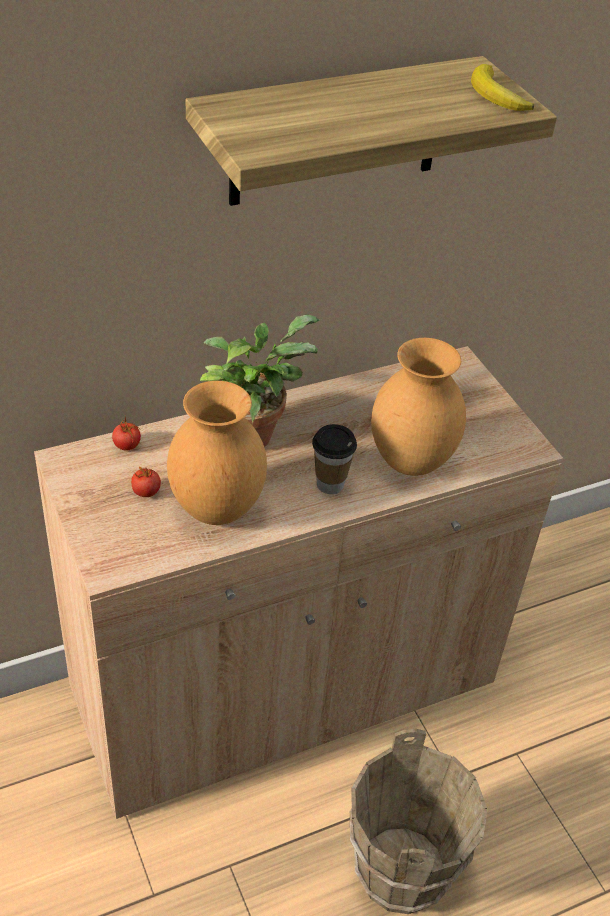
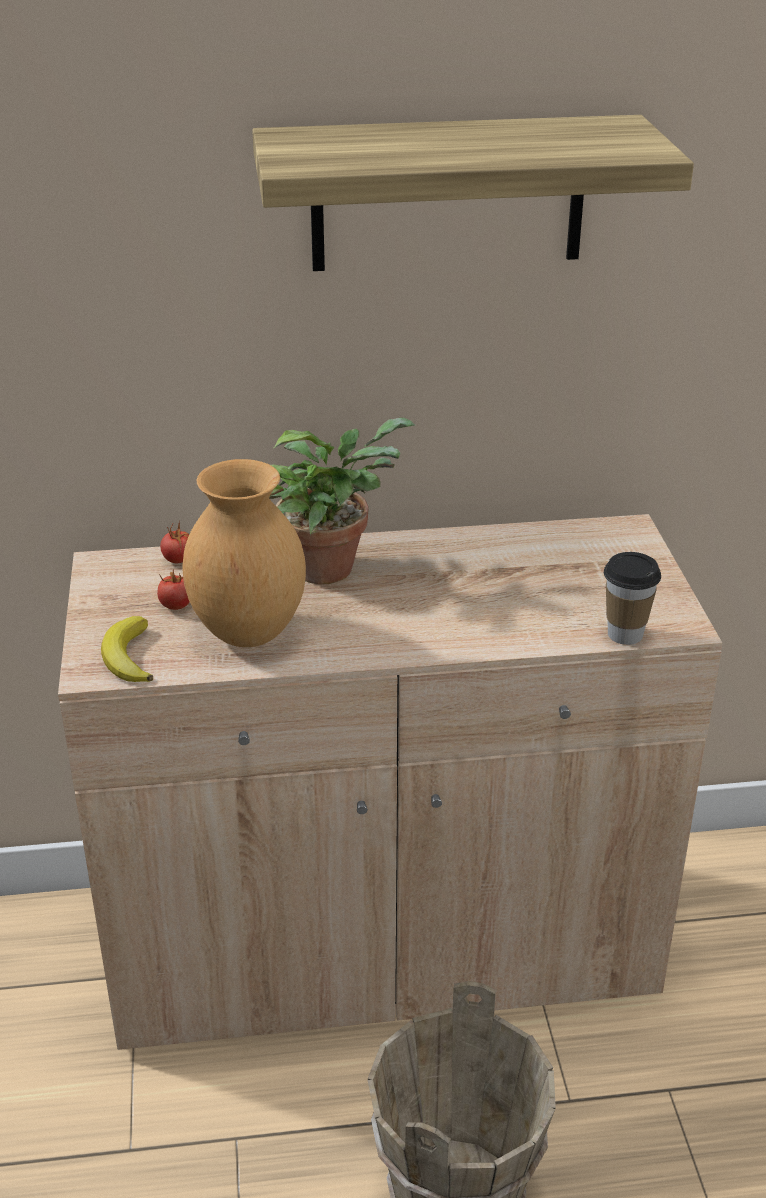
camera: 20 degrees right, 10 degrees down
cup [312,424,357,494] -> cup moved to [604,552,661,645]
brown vase [371,338,466,476] -> none
banana [471,64,534,111] -> banana moved to [101,616,153,682]

